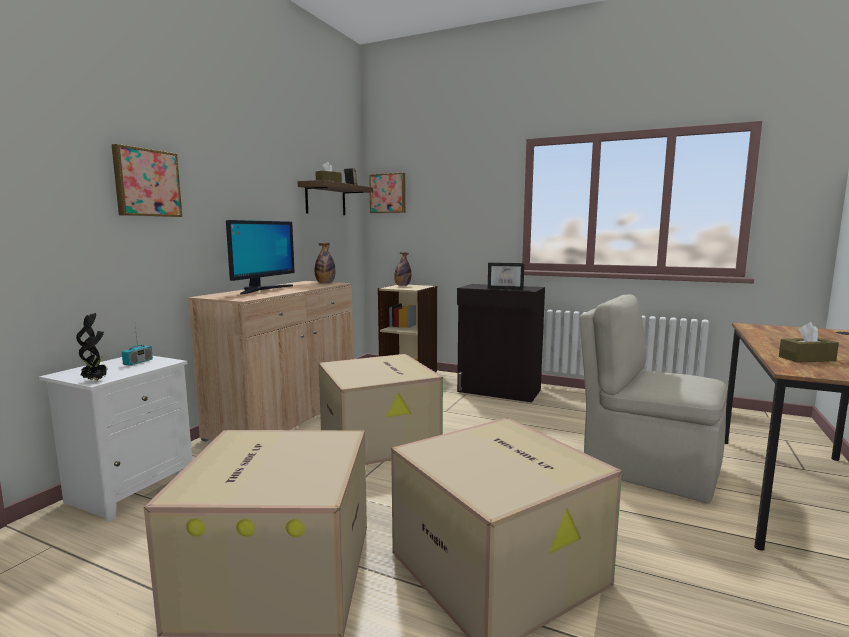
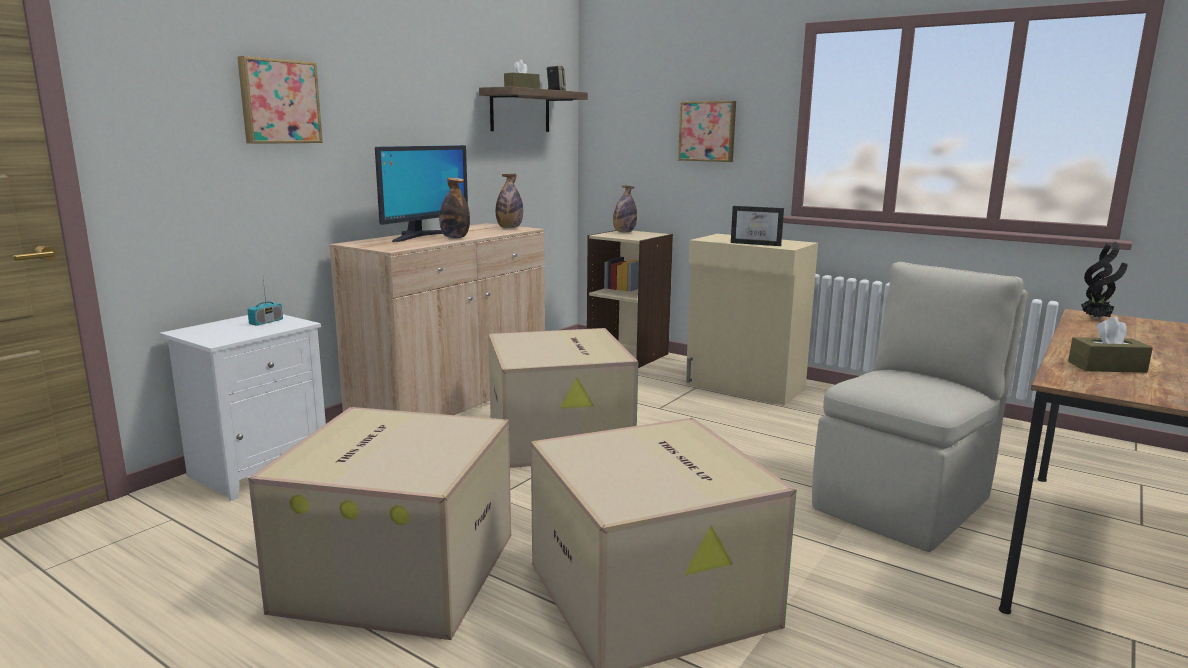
camera: 10 degrees right, 5 degrees up
potted plant [76,313,106,381] -> potted plant moved to [1081,242,1127,319]
picture [369,173,405,213] -> picture moved to [678,101,736,162]
black cabinet [457,284,545,402] -> beige cabinet [686,234,818,405]
beige chair [579,294,728,504] -> beige chair turned 90 degrees clockwise [812,262,1027,552]
none -> bottle [439,178,470,238]

